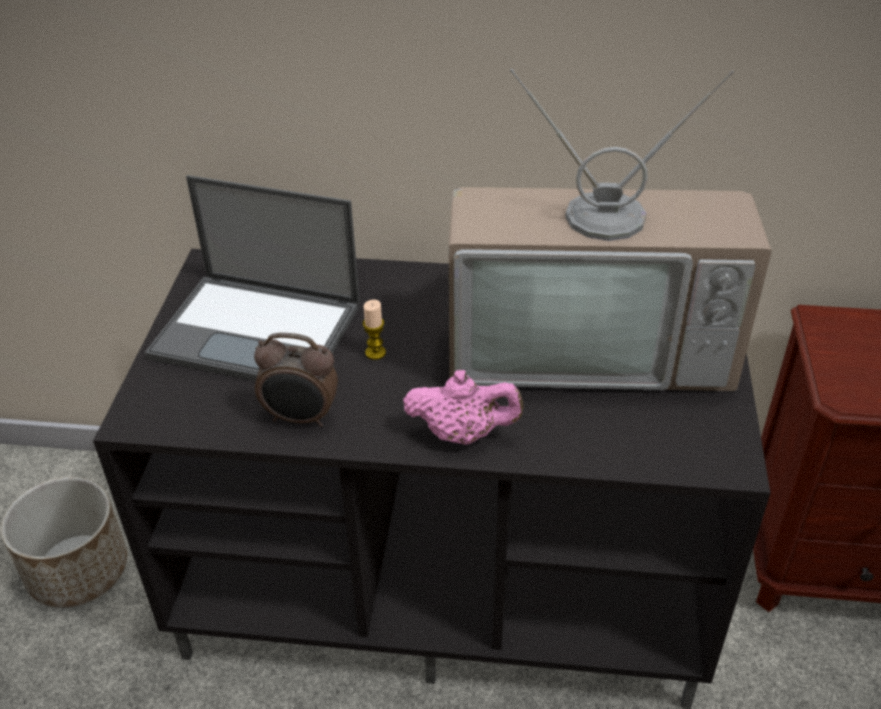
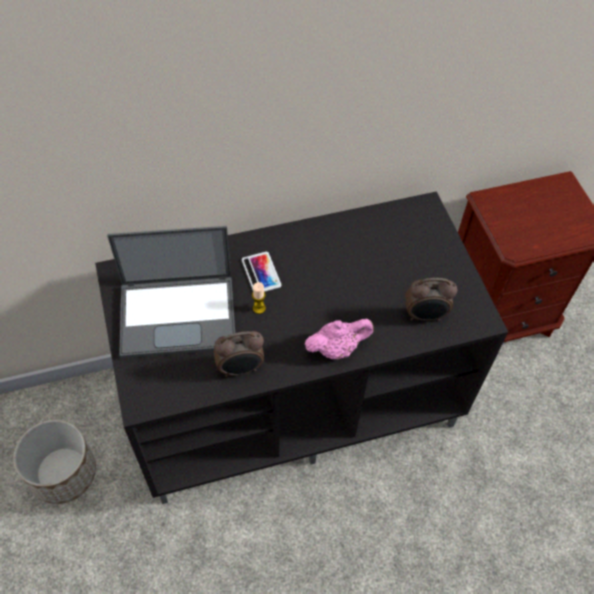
camera: 25 degrees left, 15 degrees up
television [449,69,772,391] -> none
none -> phone [242,252,282,292]
none -> alarm clock [405,278,457,321]

